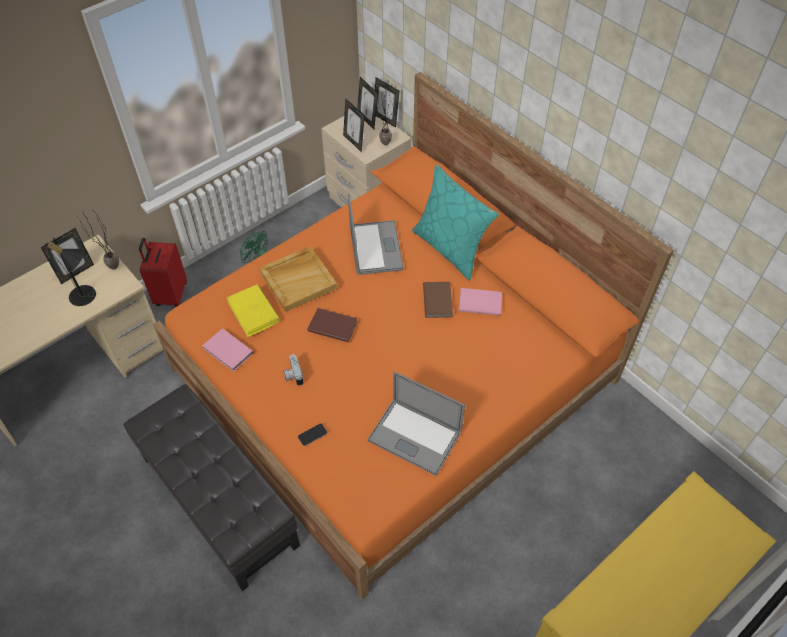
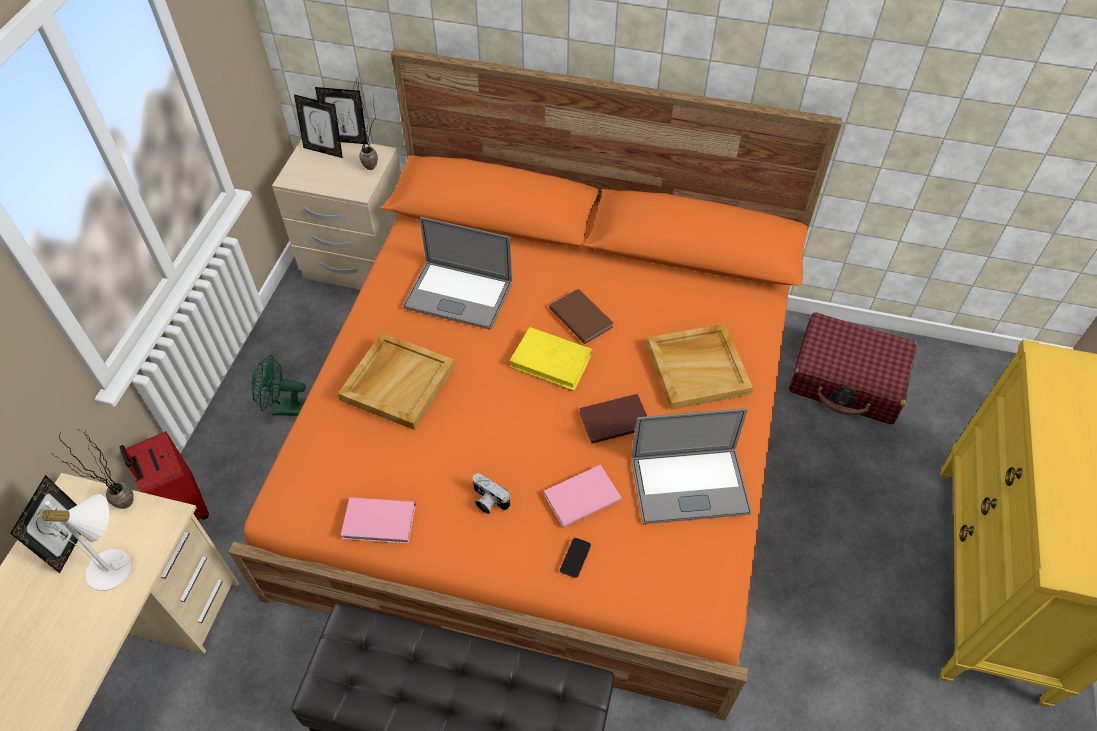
camera: 35 degrees left, 0 degrees up
black table lamp [45,238,96,306] -> white table lamp [36,494,132,591]
yellow book [227,285,280,337] -> yellow book moved to [510,327,593,391]
brown book [307,308,358,342] -> brown book moved to [580,394,647,444]
picture frame [343,99,365,152] -> none
laptop [348,193,404,275] -> laptop turned 150 degrees clockwise [403,217,512,330]
turquoise pillow [412,164,499,281] -> none
pink book [459,288,502,316] -> pink book moved to [544,465,622,528]
none -> beige tray [647,324,753,410]
none -> red suitcase [789,312,917,424]

